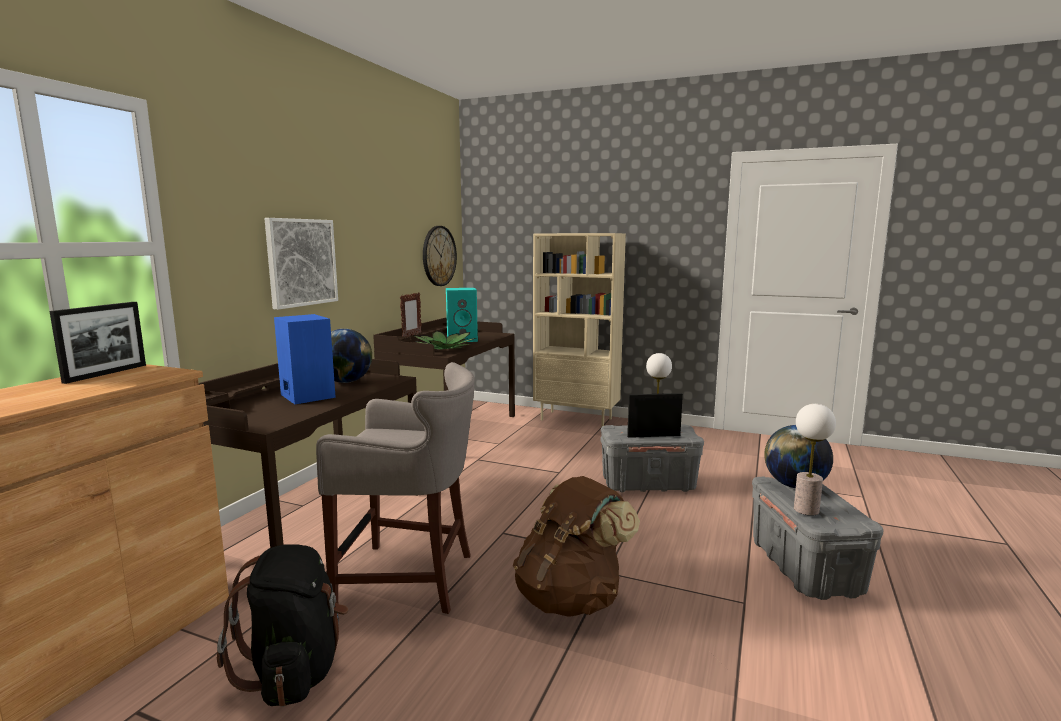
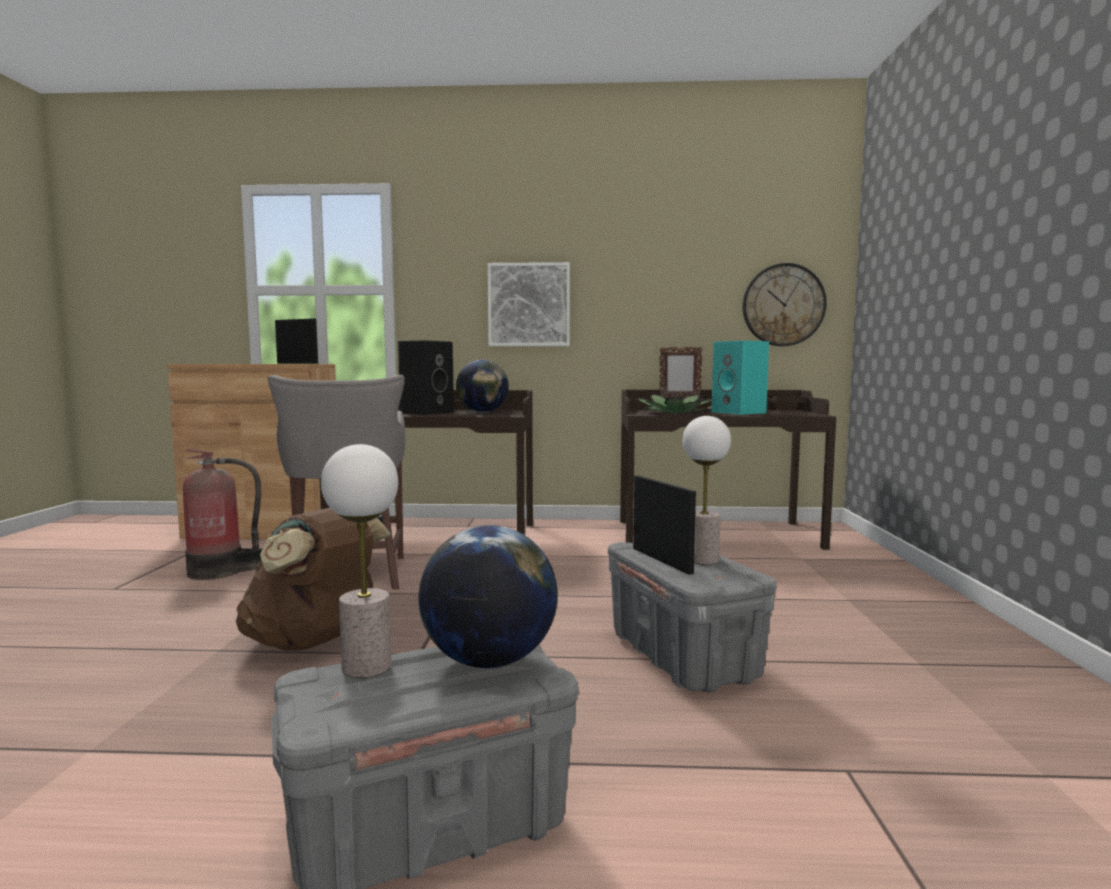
camera: 70 degrees right, 5 degrees down
picture frame [49,302,146,384] -> picture frame turned 150 degrees counterclockwise [275,318,318,364]
black backpack [217,544,349,707] -> fire extinguisher [183,449,262,580]
blue speaker [274,314,336,404] -> black speaker [398,340,454,415]
beige bookcase [533,233,626,428] -> none

